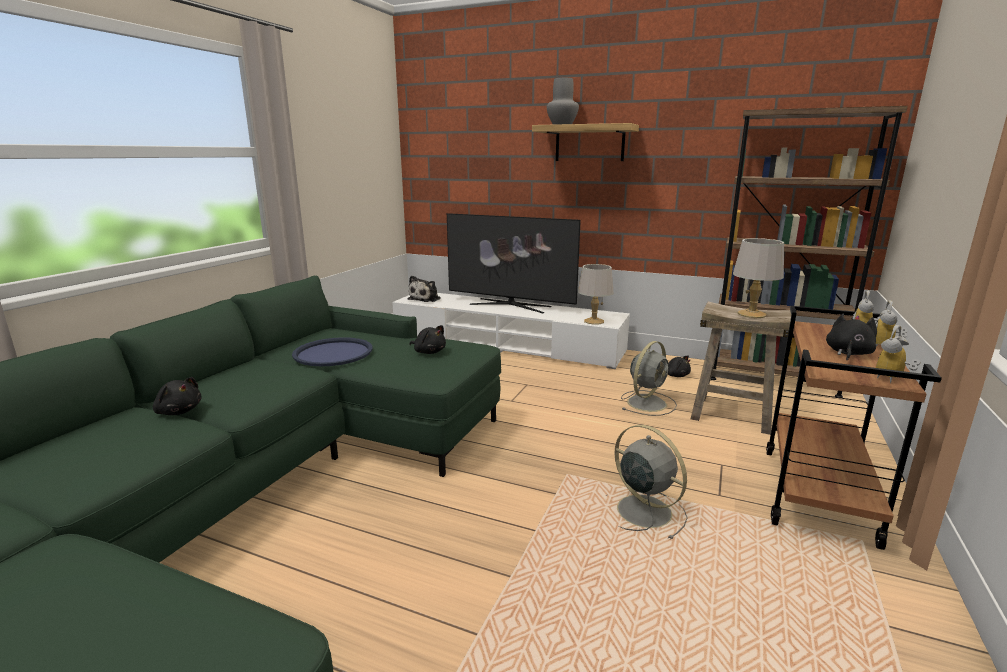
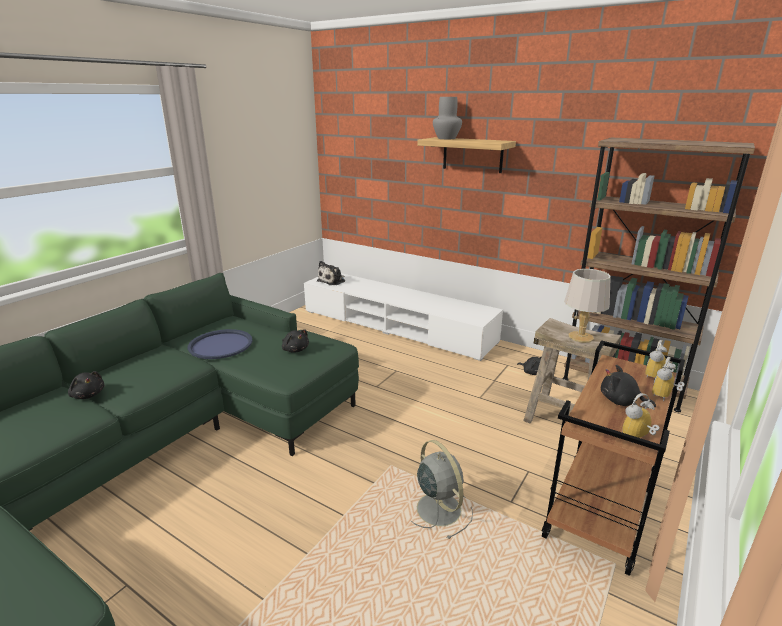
camera: 10 degrees right, 5 degrees up
television [447,213,581,314] -> none
grey table lamp [578,264,614,325] -> none
grey fan [621,341,677,416] -> none
black plush toy [826,314,877,360] -> black plush toy turned 105 degrees counterclockwise [601,365,656,407]

